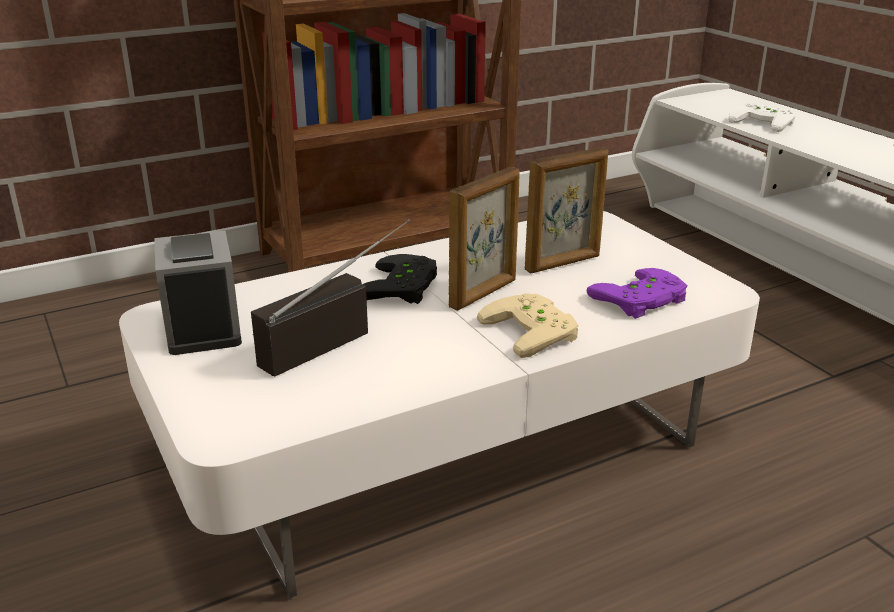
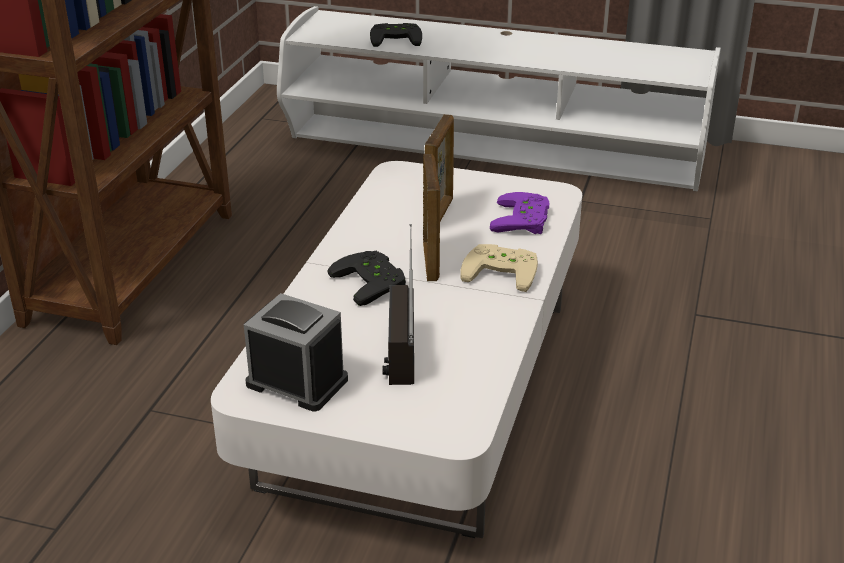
camera: 45 degrees left, 5 degrees up
white game controller [728,103,796,132] -> black game controller [370,23,422,47]

